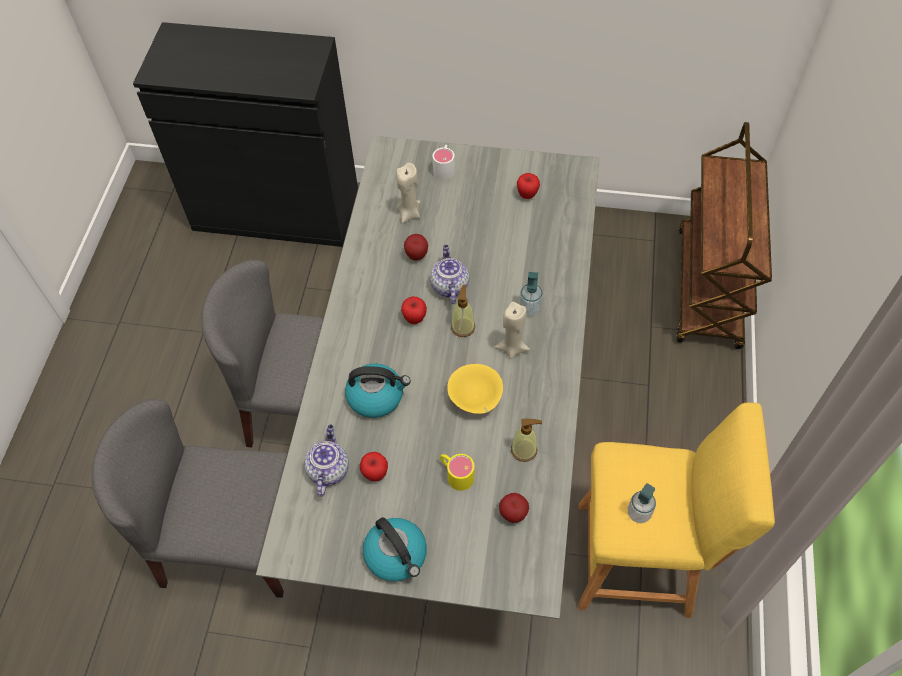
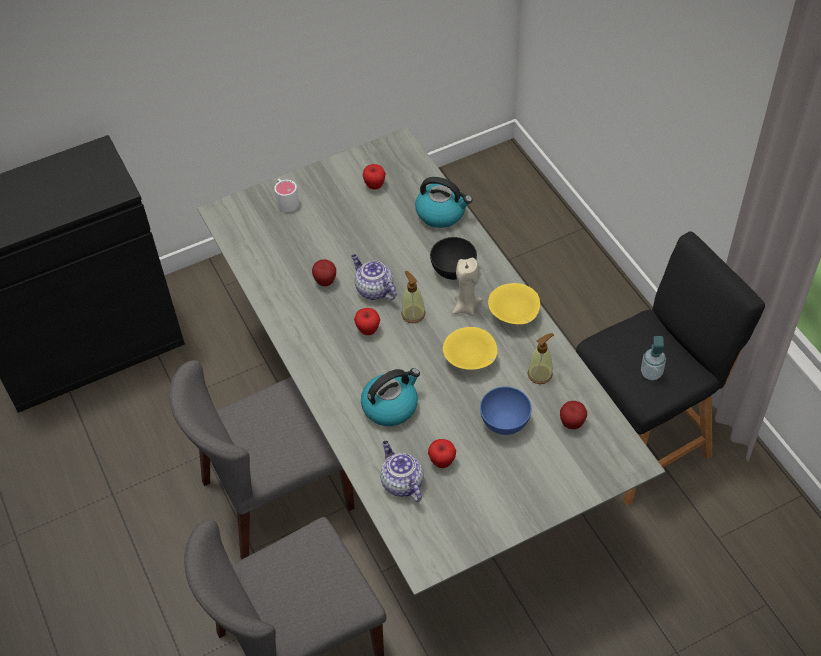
camera: 35 degrees left, 5 degrees down
kettle [363,517,427,581] -> kettle moved to [415,177,472,228]
beige candle [396,163,421,223] -> none
yellow mug [440,454,474,491] -> blue bowl [480,386,532,435]
soap dispenser [519,272,543,316] -> black bowl [430,237,477,280]
yellow stool [578,403,775,618] -> black stool [576,231,765,506]
brown cart [676,122,772,349] -> none
none -> yellow bowl [488,283,540,324]

